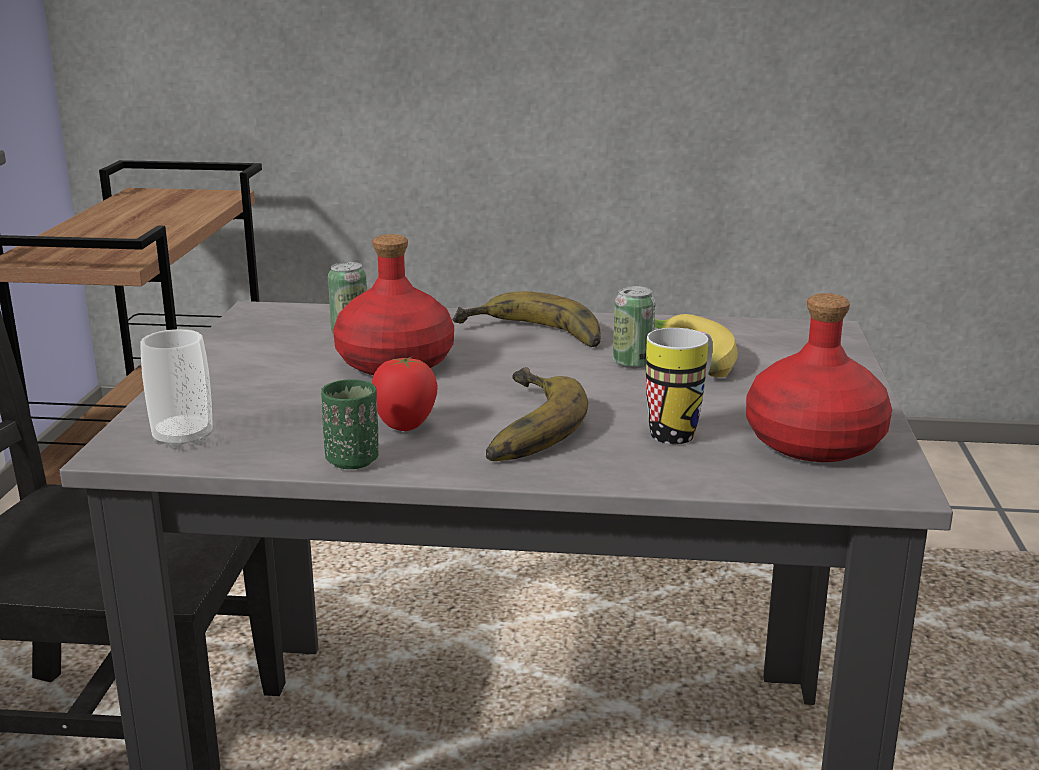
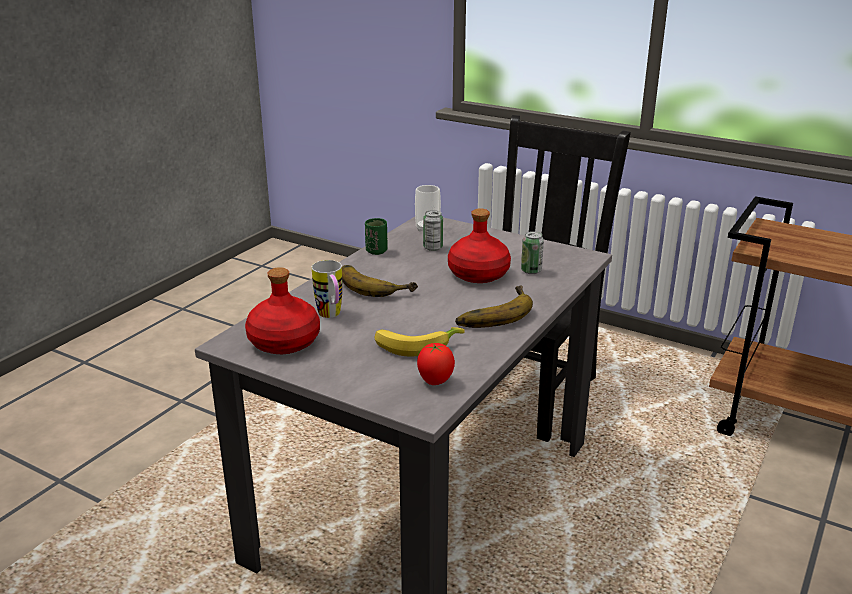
camera: 115 degrees right, 5 degrees up
tomato [372,357,438,431] -> tomato moved to [417,343,455,385]
can [613,286,656,369] -> can moved to [423,210,443,251]

